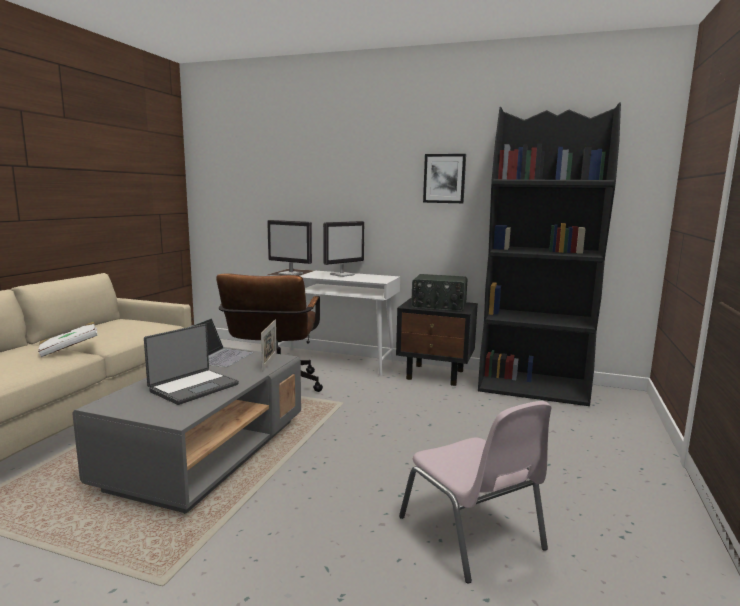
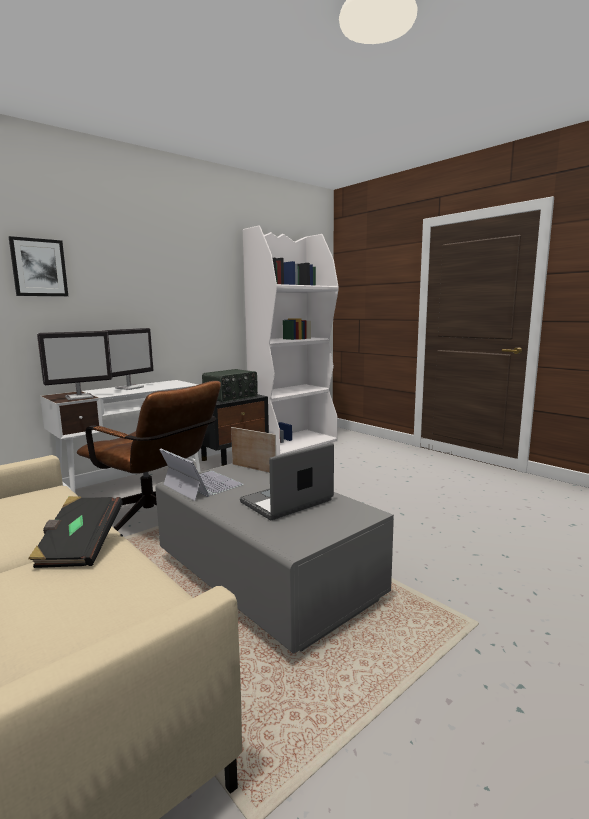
camera: 60 degrees left, 0 degrees up
white book [38,321,98,357] -> black book [28,496,123,568]
laptop [144,324,239,405] -> laptop turned 105 degrees counterclockwise [240,443,334,520]
monitor [323,221,364,277] -> monitor turned 45 degrees clockwise [102,328,153,390]
pink chair [399,401,552,584] -> none
picture [423,154,466,203] -> picture moved to [9,236,68,296]
black bookcase [478,102,621,406] -> white bookcase [243,225,338,456]

